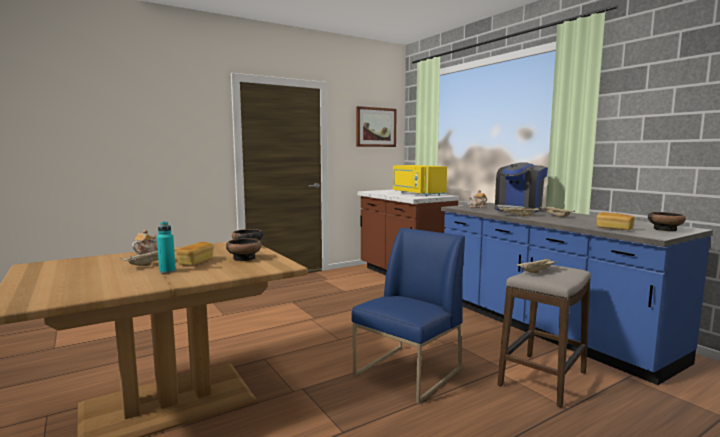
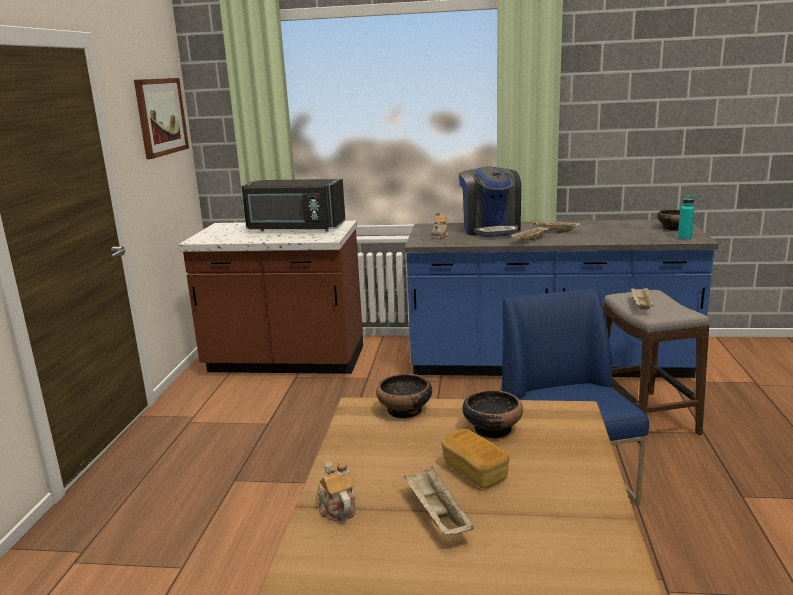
camera: 50 degrees left, 10 degrees up
turquoise bottle [157,222,176,273] -> turquoise bottle moved to [678,195,695,240]
yellow microwave [393,165,447,196] -> black microwave [241,179,346,232]
bread [596,212,635,230] -> none

